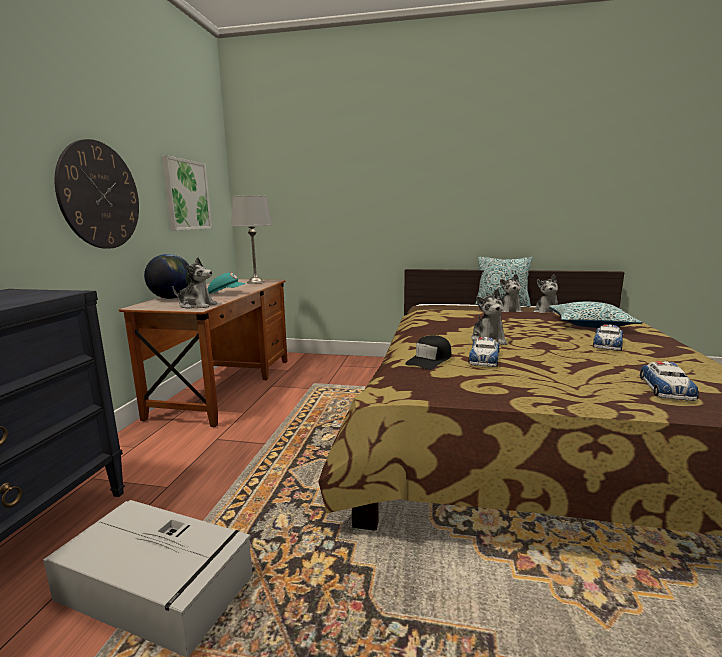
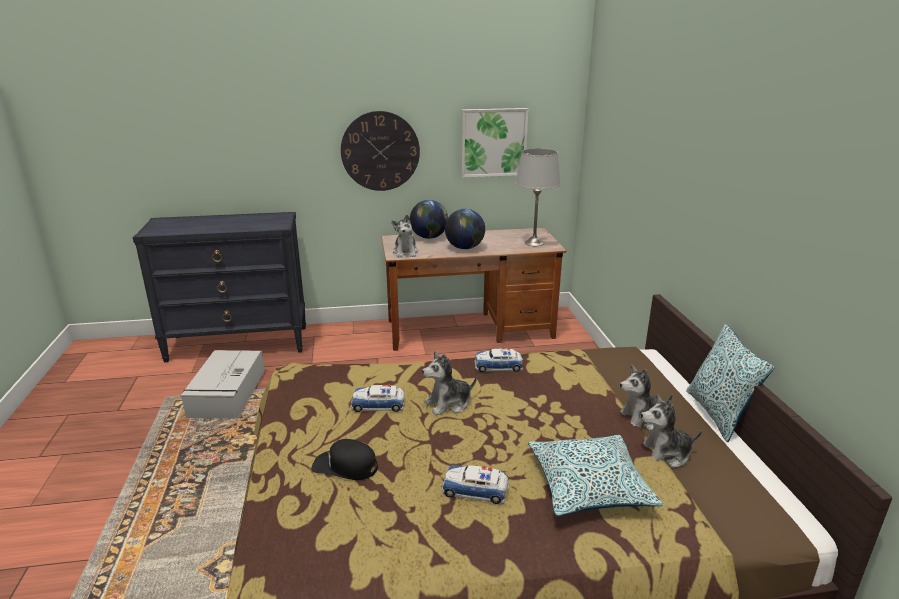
camera: 70 degrees right, 10 degrees up
turquoise cap [208,273,246,294] -> globe [445,209,485,249]
black cap [405,335,451,370] -> black cap moved to [311,439,378,480]
toy car [639,361,699,401] -> toy car moved to [474,348,523,372]

